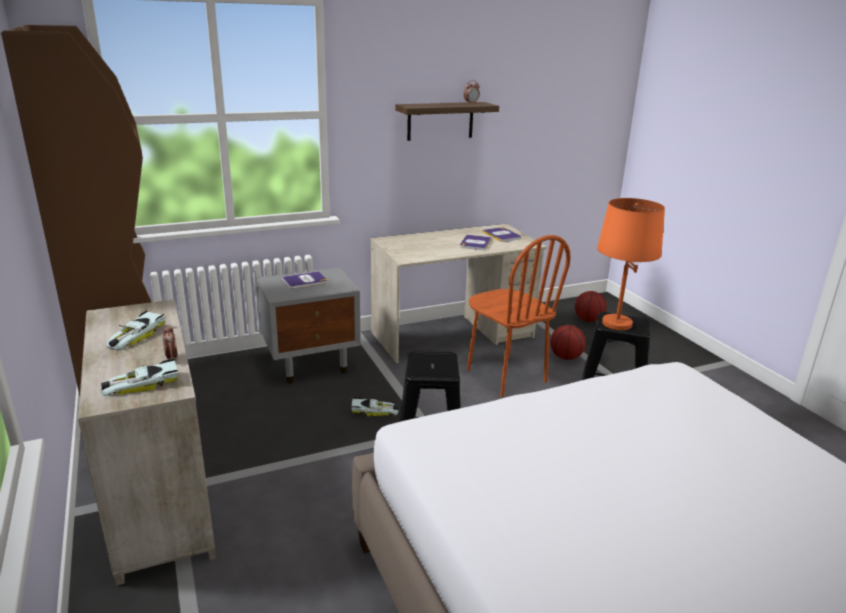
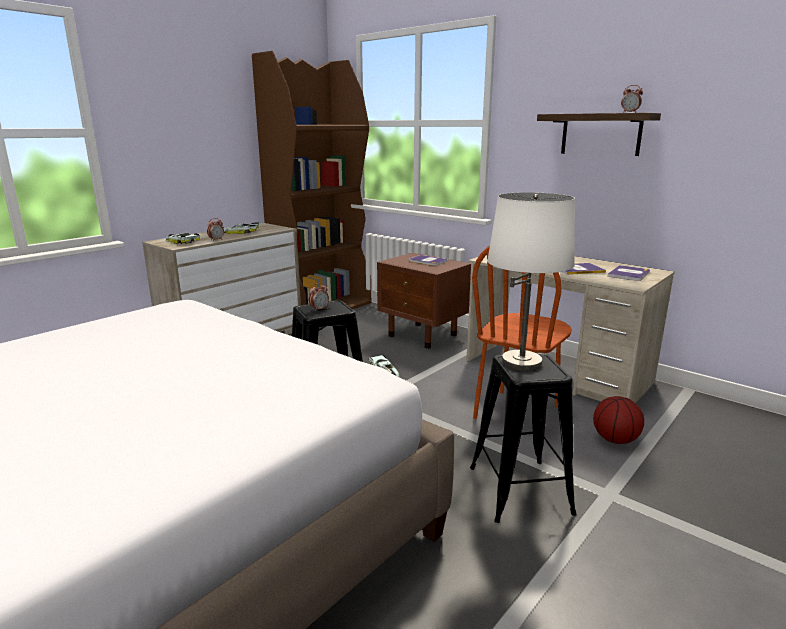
camera: 65 degrees right, 5 degrees down
grey nightstand [256,268,361,383] -> brown nightstand [377,253,471,349]
basketball [575,291,607,322] -> none
orange table lamp [597,198,665,330] -> white table lamp [487,192,575,371]
none -> alarm clock [309,283,329,311]

